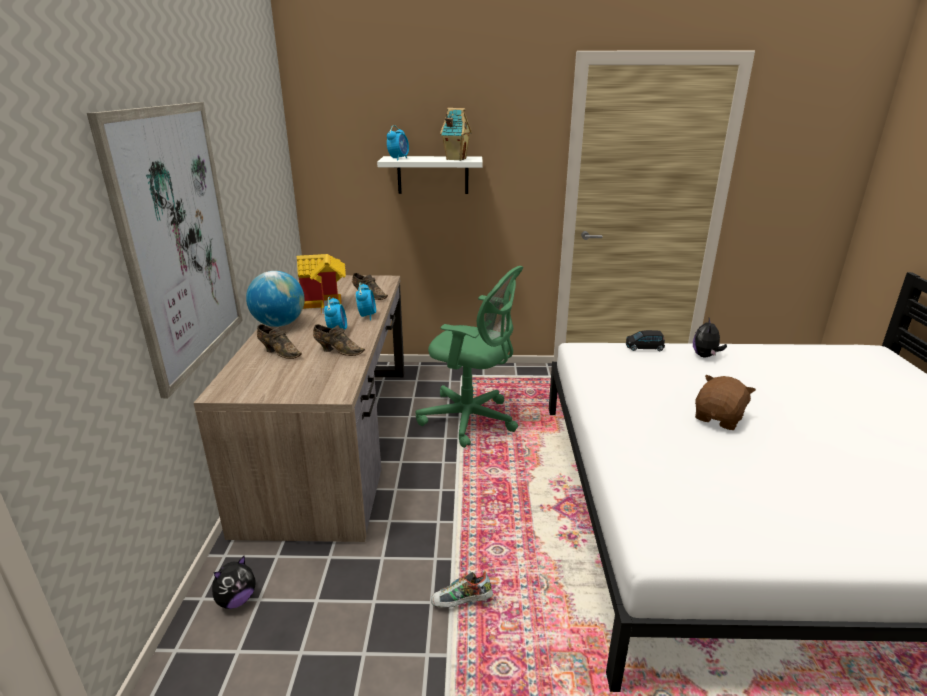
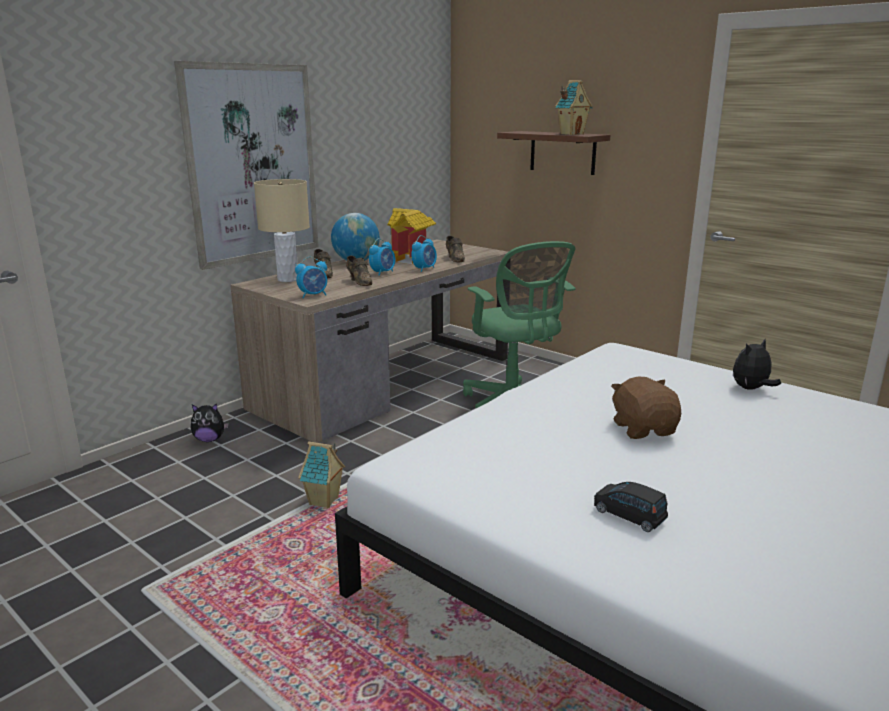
camera: 40 degrees right, 5 degrees down
white shelf [377,156,483,194] -> brown shelf [497,131,611,175]
alarm clock [387,125,409,161] -> alarm clock moved to [295,257,327,298]
shoe [431,571,493,608] -> toy house [298,441,345,508]
black toy car [626,330,665,351] -> black toy car moved to [594,482,668,532]
brown plush toy [695,375,756,430] -> brown plush toy turned 90 degrees counterclockwise [611,377,681,439]
none -> beige table lamp [254,179,310,282]

